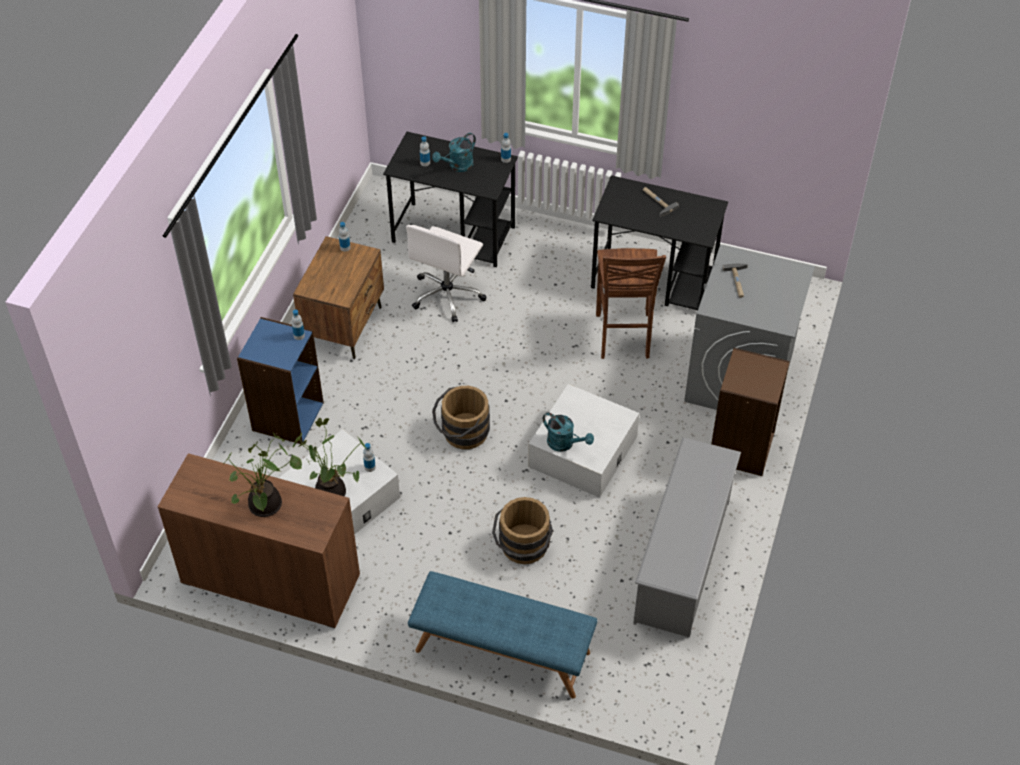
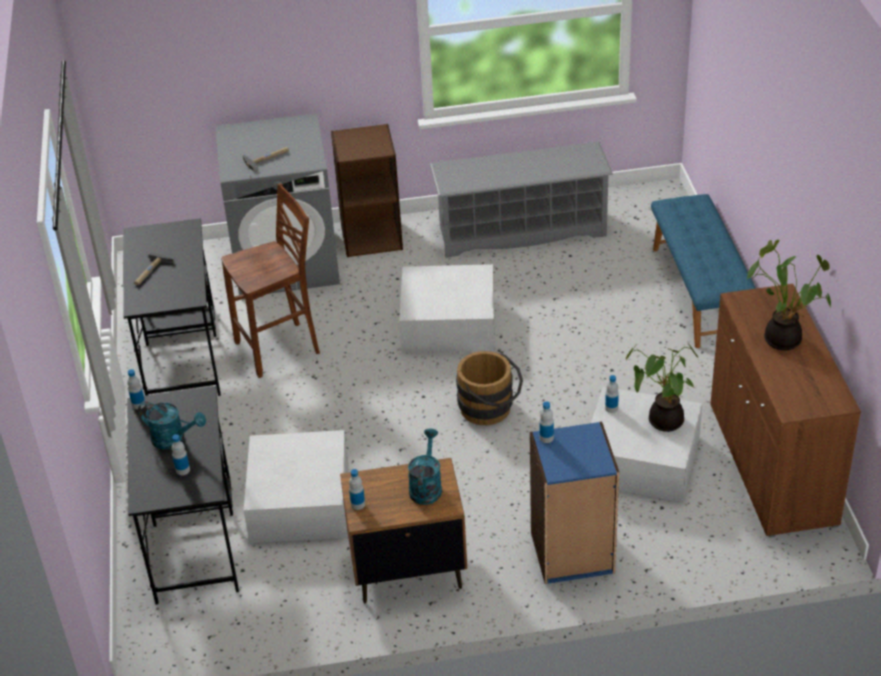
camera: 115 degrees left, 10 degrees down
white office chair [406,225,487,323] -> white storage box [243,430,348,543]
brown bucket [492,497,553,564] -> none
turquoise watering can [543,412,594,452] -> turquoise watering can moved to [408,429,442,505]

